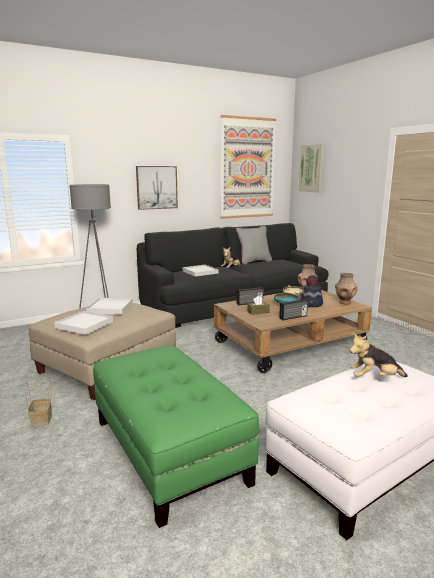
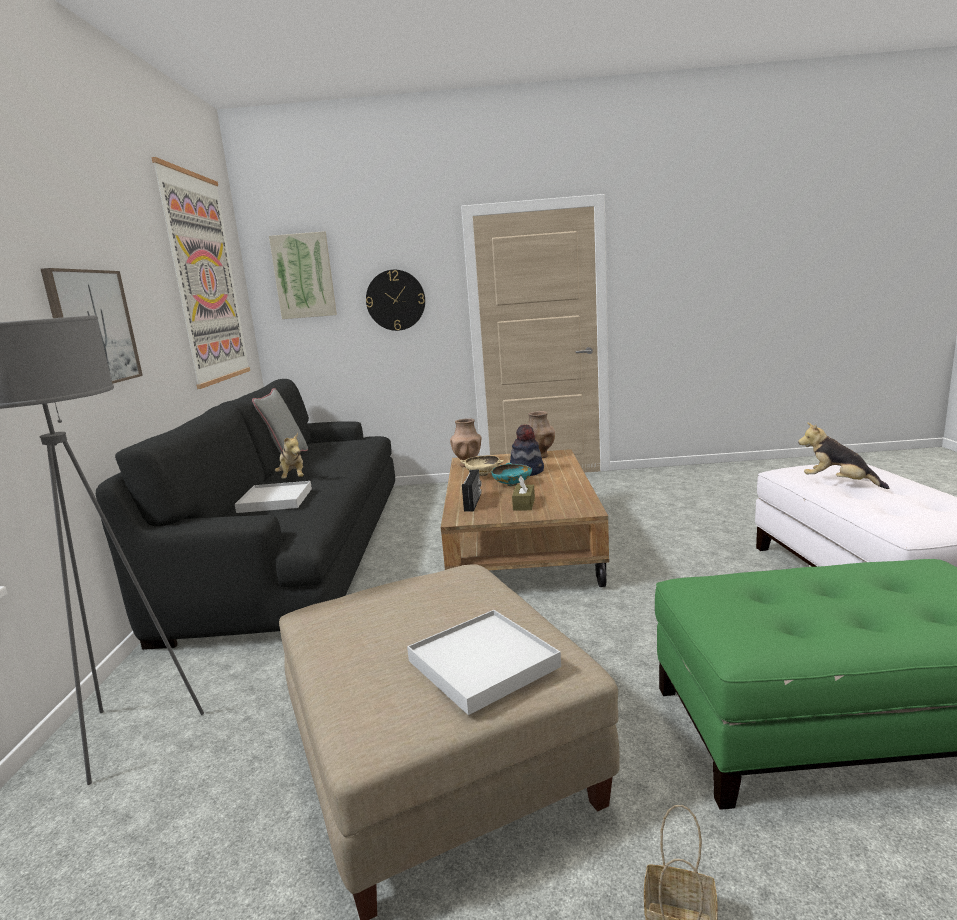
camera: 60 degrees left, 0 degrees up
white tray [86,298,133,315] -> none
radio [279,299,308,320] -> none
plush toy [349,333,408,377] -> plush toy turned 105 degrees clockwise [798,422,889,489]
none -> wall clock [366,270,425,331]

